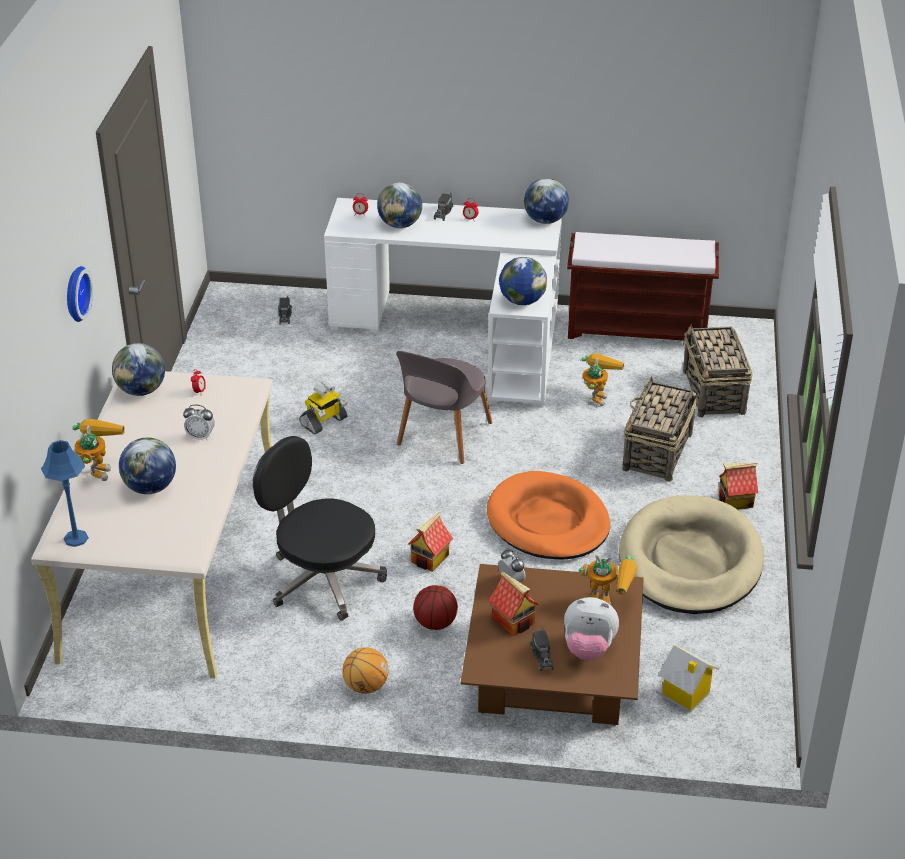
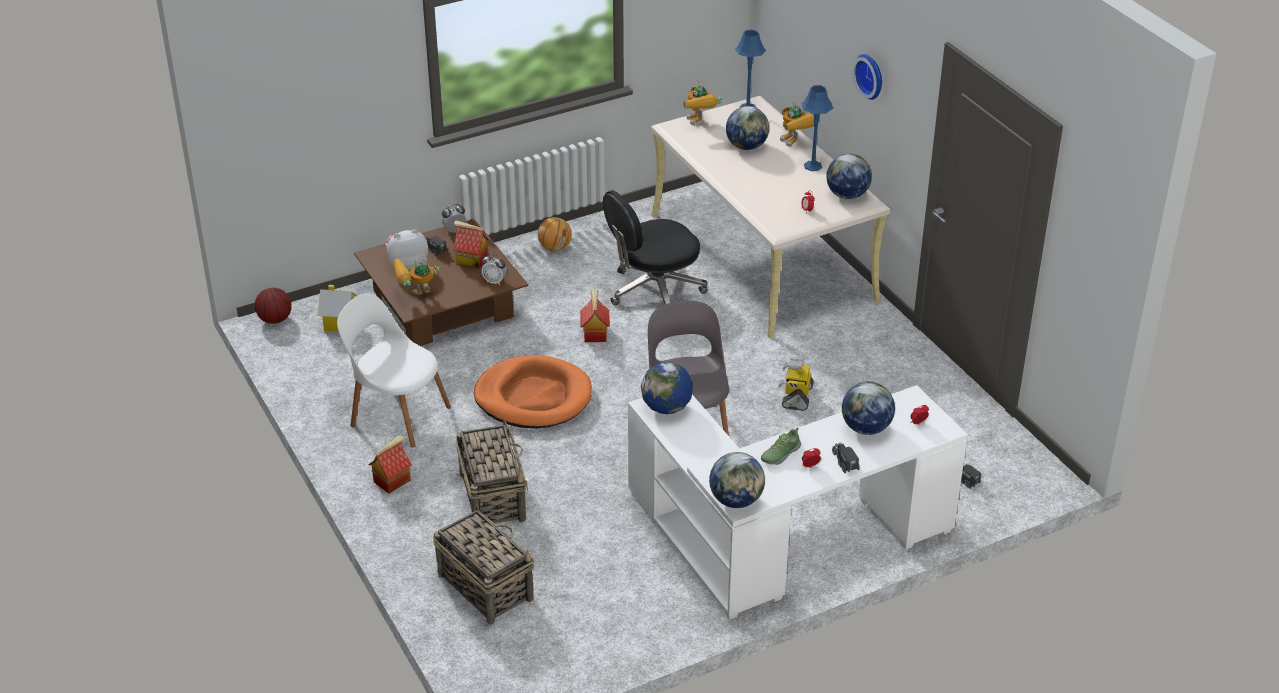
camera: 145 degrees right, 0 degrees up
alarm clock [183,405,215,441] -> alarm clock moved to [442,204,466,233]
black office chair [253,436,387,621] -> black office chair turned 150 degrees clockwise [603,190,707,305]
basketball [413,585,458,630] -> basketball moved to [255,288,292,324]
brown bench [567,232,719,341] -> none
toy robot [581,353,624,406] -> toy robot moved to [683,80,722,125]
beige dog bed [619,495,764,614] -> white chair [337,293,451,447]
none -> shoe [761,428,801,465]
none -> blue table lamp [801,85,833,171]

